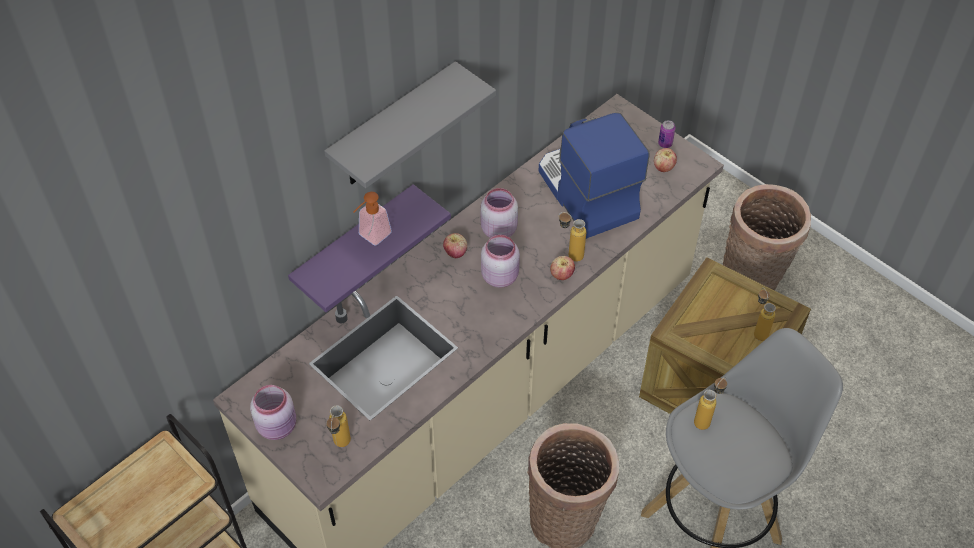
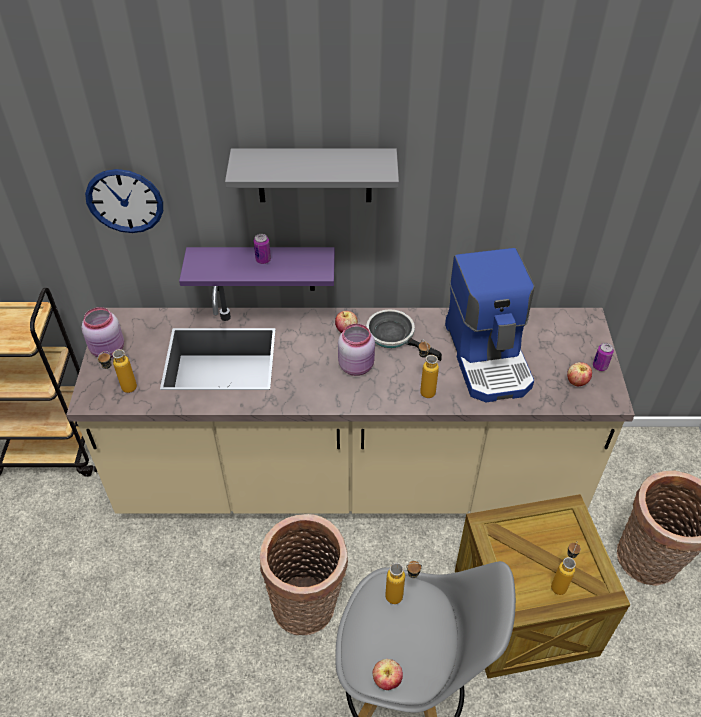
camera: 45 degrees right, 5 degrees down
soap dispenser [354,192,392,246] -> can [254,234,271,264]
pink jar [481,188,518,238] -> frying pan [366,309,442,361]
coffee machine [538,113,649,239] -> coffee machine turned 150 degrees clockwise [445,248,535,402]
apple [550,256,575,280] -> apple moved to [373,659,403,690]
none -> wall clock [85,169,163,233]

